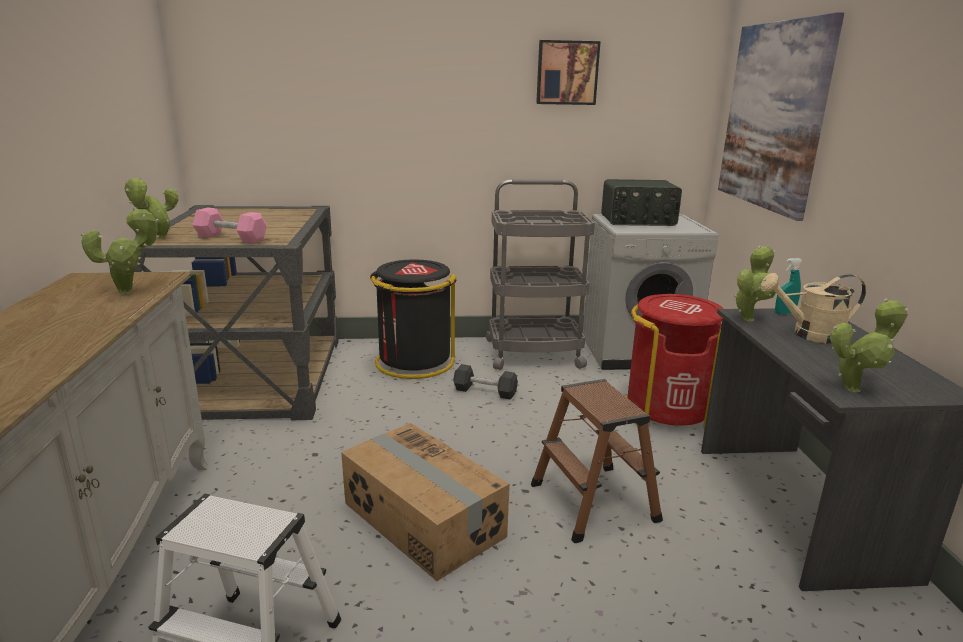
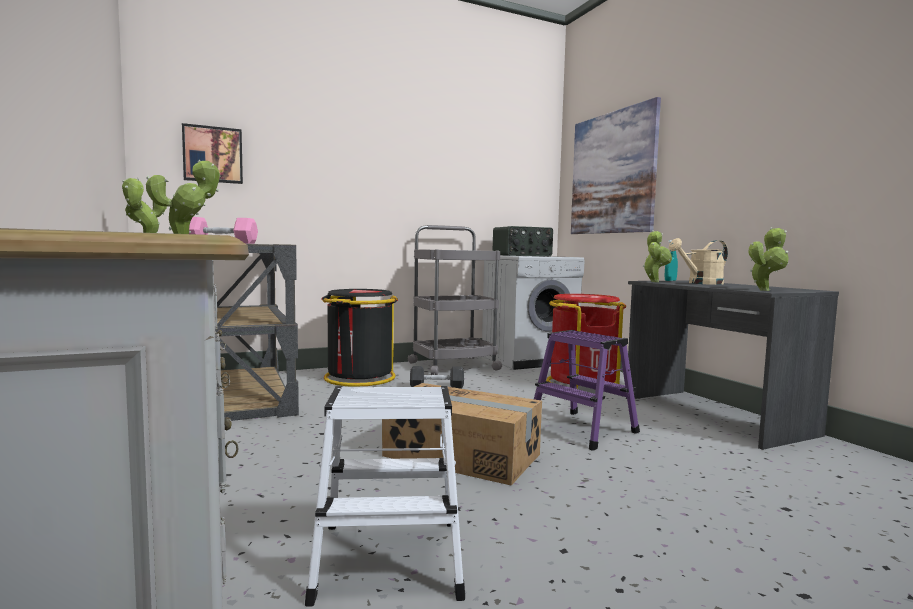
camera: 20 degrees left, 15 degrees down
brown step ladder [531,379,663,543] -> purple step ladder [534,330,640,451]
picture [536,40,601,105] -> picture moved to [182,123,243,184]

